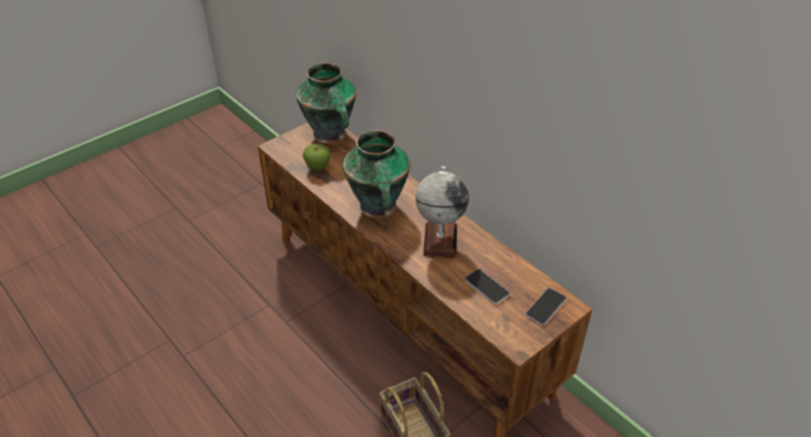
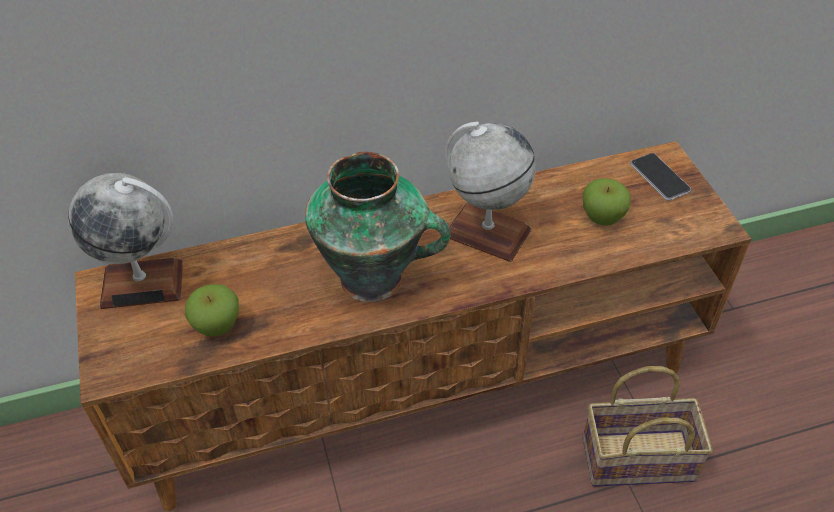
camera: 65 degrees left, 5 degrees up
vase [296,63,356,143] -> globe [68,173,183,309]
phone [464,269,510,304] -> apple [583,178,631,226]

